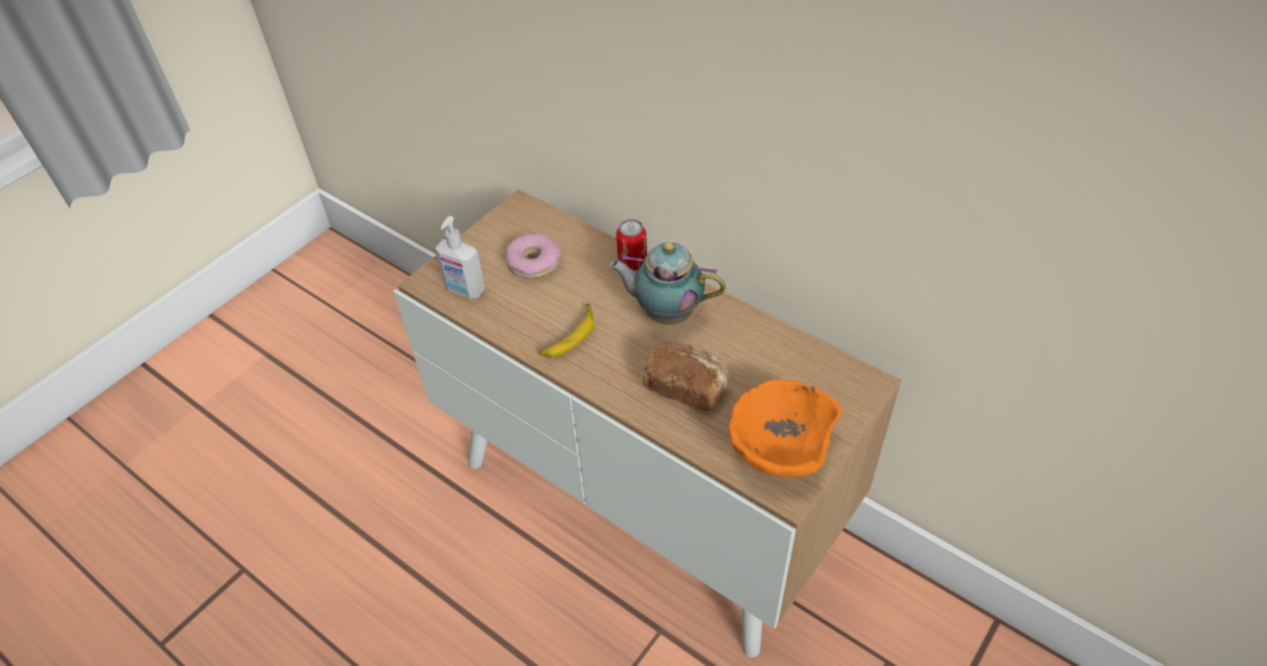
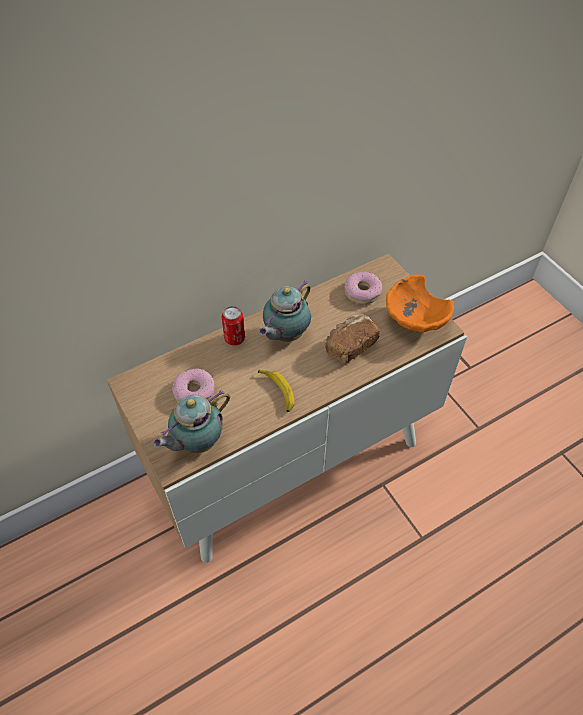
camera: 70 degrees left, 5 degrees up
soap dispenser [435,216,485,298] -> teapot [153,390,230,453]
none -> donut [344,272,382,305]

